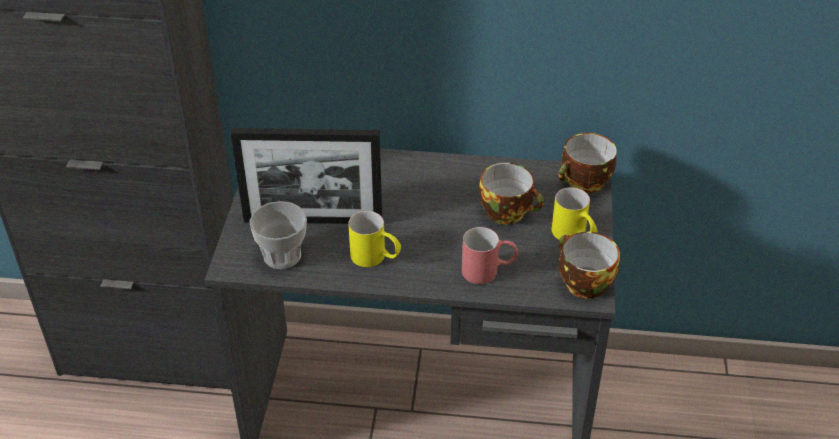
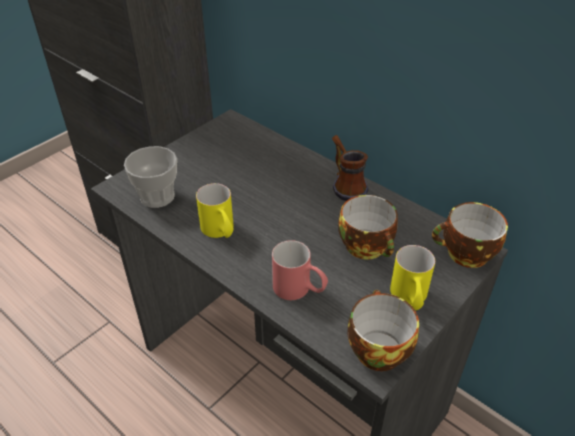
camera: 35 degrees right, 0 degrees up
picture frame [231,128,382,224] -> none
none -> mug [332,135,369,201]

